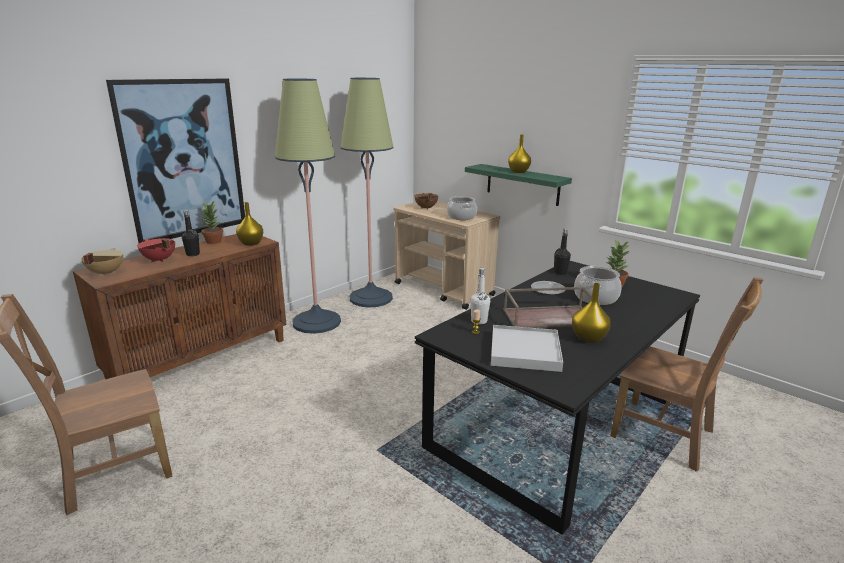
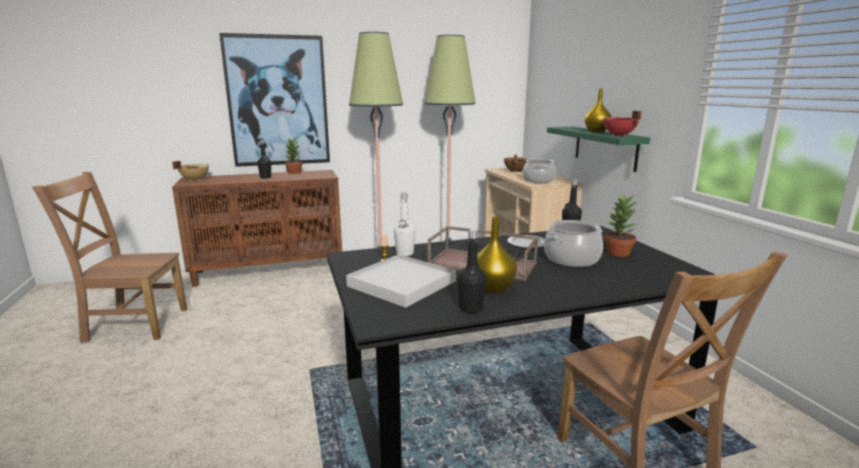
camera: 30 degrees right, 5 degrees down
red cooking pot [137,238,175,262] -> red cooking pot moved to [604,111,642,137]
yellow vase [236,202,263,246] -> none
none -> black bottle [457,229,486,313]

